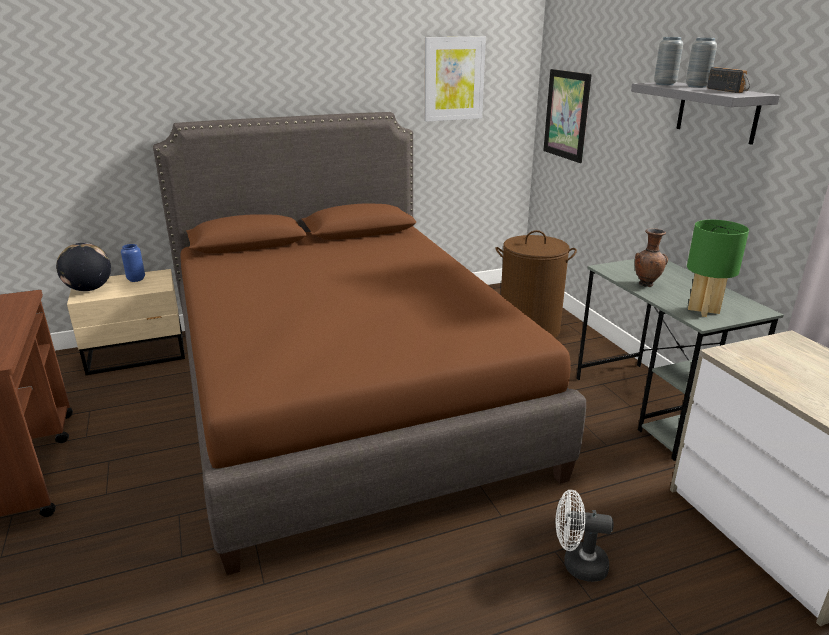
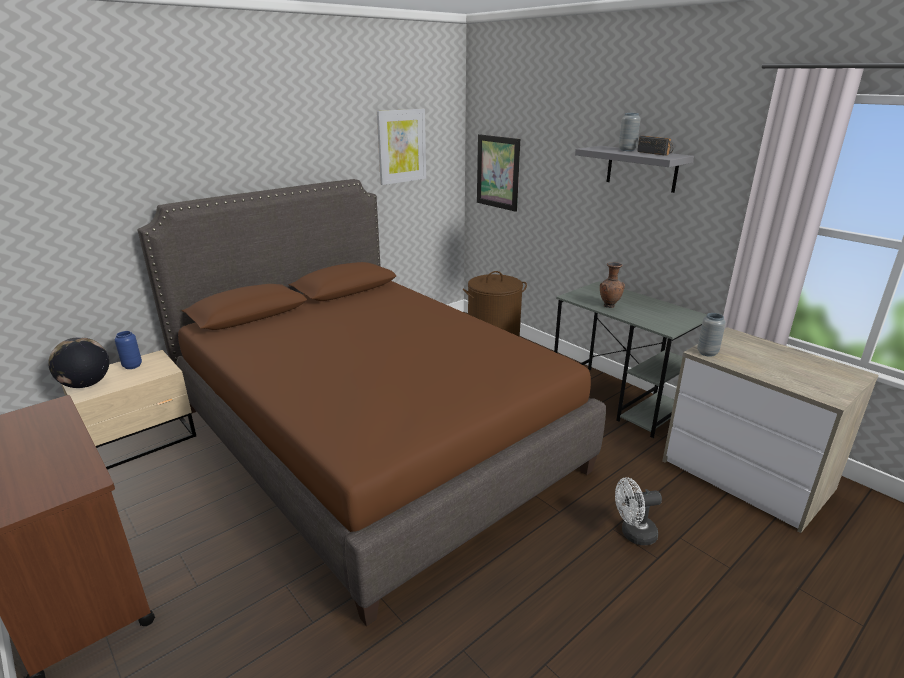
camera: 20 degrees left, 0 degrees up
grey vase [654,37,683,85] -> grey vase moved to [697,313,726,357]
green table lamp [687,220,749,317] -> none

